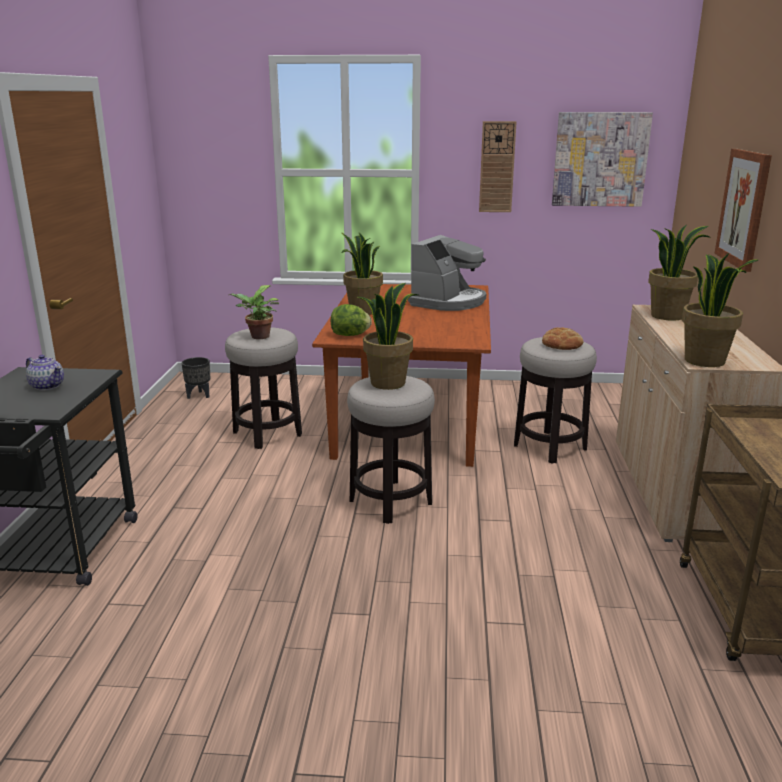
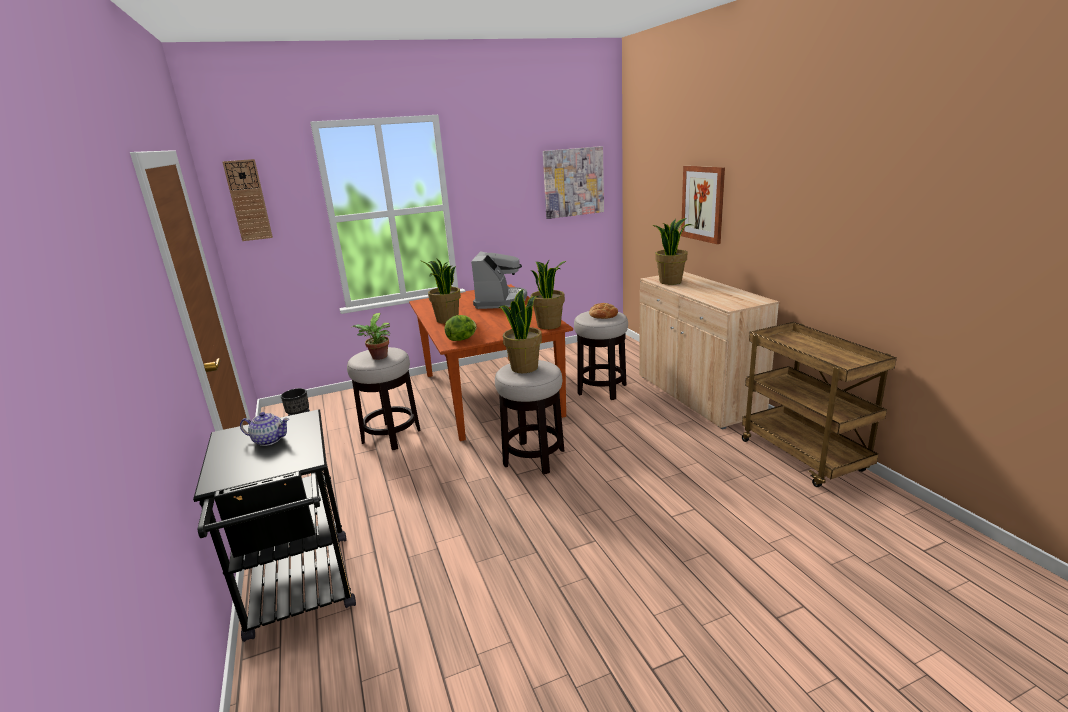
camera: 25 degrees left, 0 degrees up
wall clock [479,121,517,212] -> wall clock moved to [222,159,273,241]
potted plant [682,253,758,367] -> potted plant moved to [530,260,566,329]

